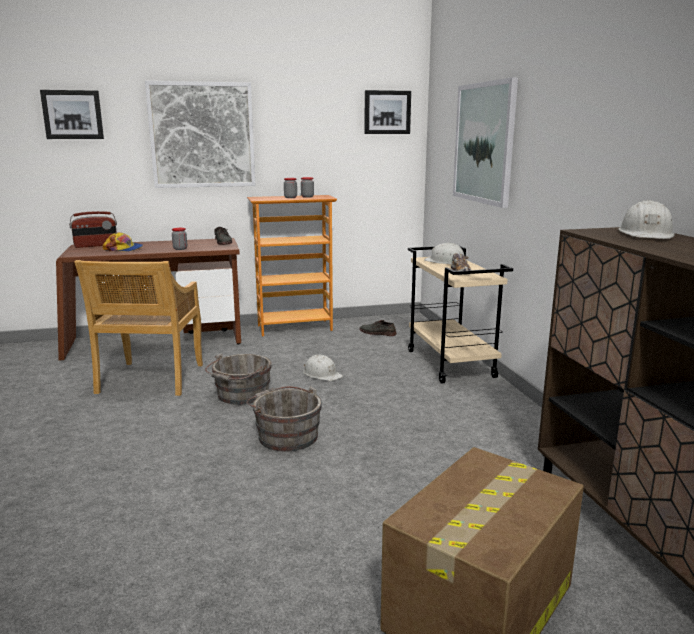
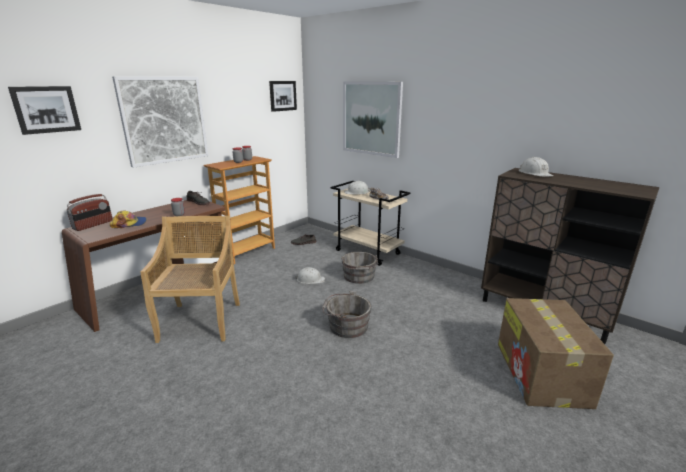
camera: 35 degrees left, 5 degrees up
beige chair [74,260,203,396] -> beige chair turned 150 degrees counterclockwise [140,216,240,343]
grey bucket [205,353,272,405] -> grey bucket moved to [341,252,378,284]

